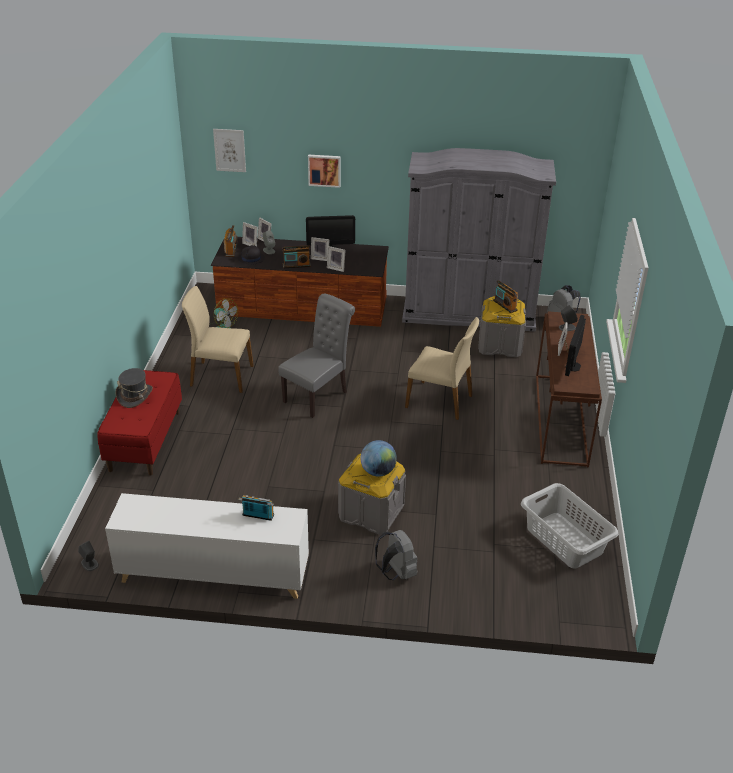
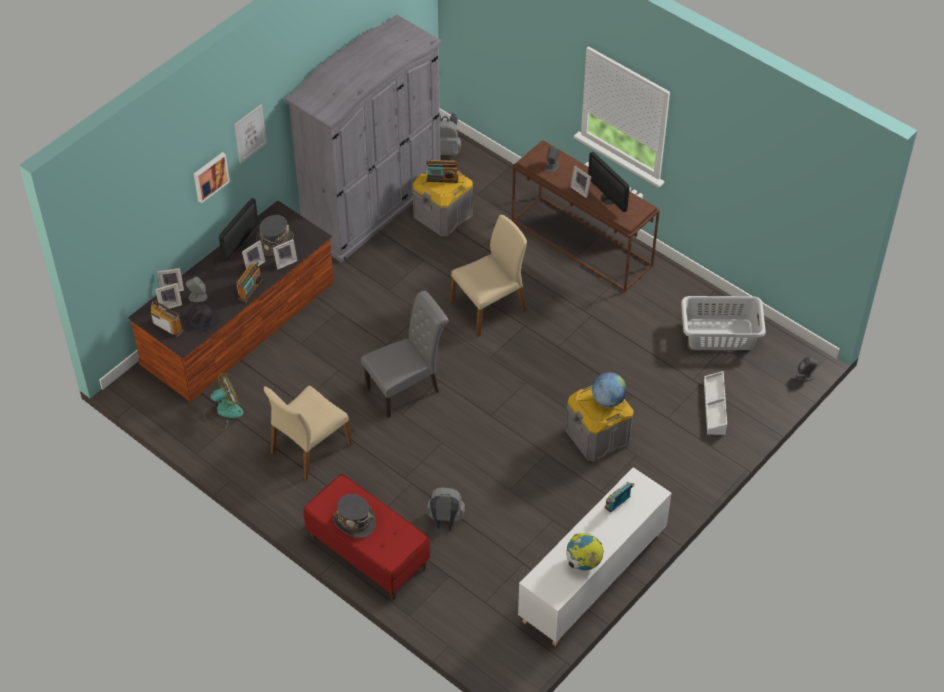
camera: 55 degrees left, 15 degrees up
grey speaker [78,541,99,571] -> grey speaker moved to [796,357,818,381]
picture [213,129,246,172] -> picture moved to [234,104,267,163]
grey chair [278,294,355,418] -> grey chair turned 75 degrees clockwise [361,291,449,418]
grey backpack [375,530,417,580] -> grey backpack moved to [427,487,465,531]
none -> grey hat [256,215,294,256]
none -> globe [566,533,604,571]
none -> white storage box [704,371,728,435]

